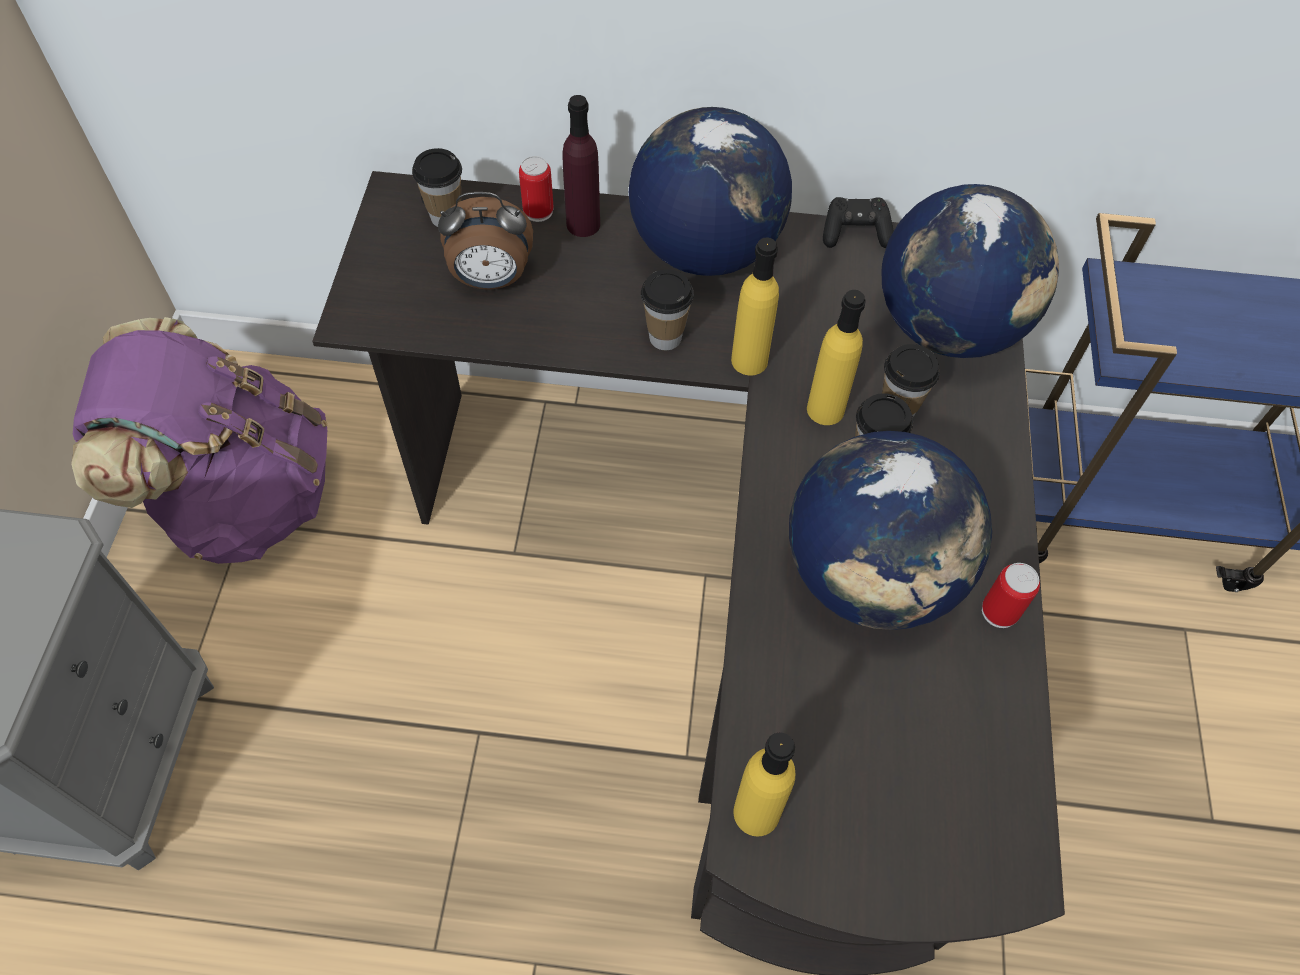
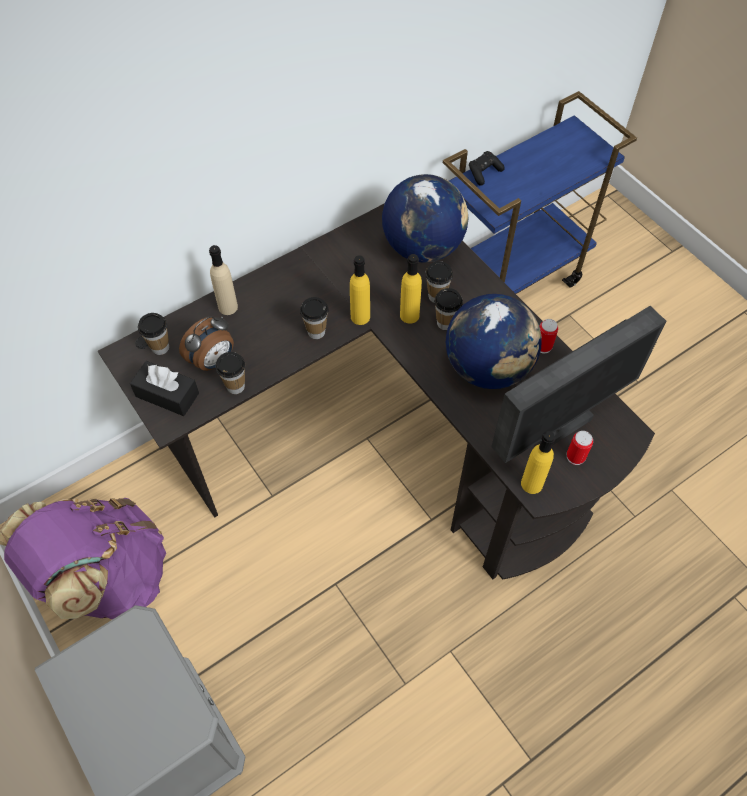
camera: 40 degrees left, 0 degrees up
can [519,156,554,222] -> can moved to [567,431,593,465]
purple bottle [562,95,600,237] -> beige bottle [209,245,238,315]
globe [629,107,792,276] -> none
black game controller [823,197,894,248] -> black game controller moved to [469,151,505,186]
none -> black tissue box [130,361,199,416]
none -> cup [215,352,245,394]
none -> monitor [491,306,666,463]

